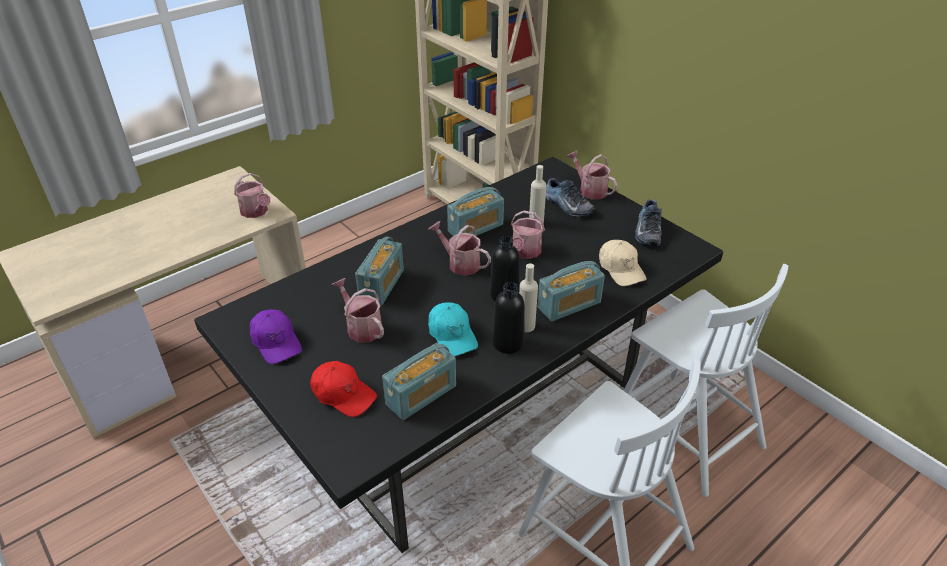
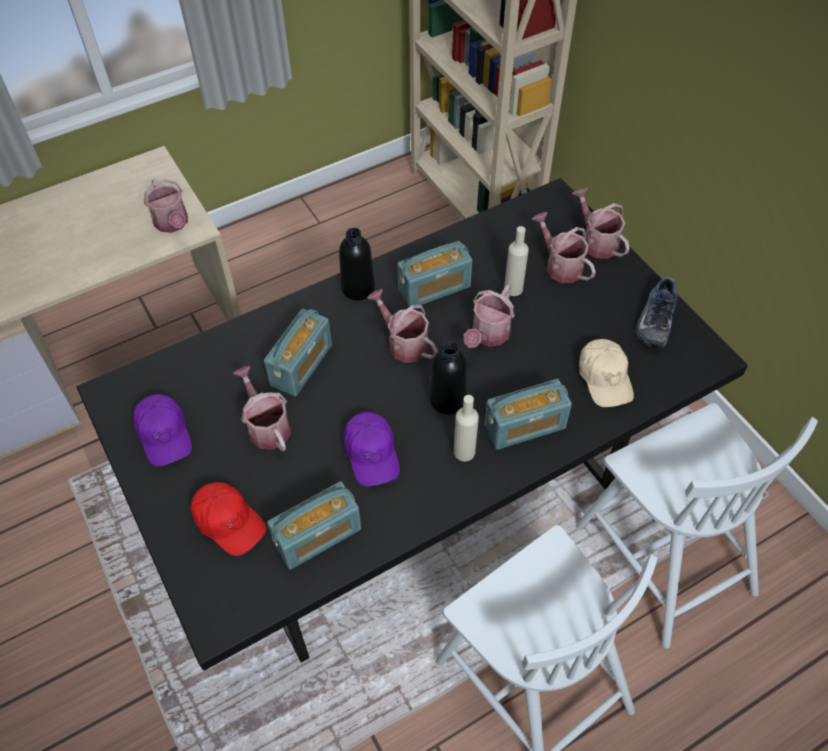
camera: 10 degrees right, 15 degrees up
turquoise cap [428,302,478,357] -> purple cap [344,412,400,486]
black bottle [492,282,525,354] -> black bottle moved to [339,228,375,301]
shoe [546,178,596,217] -> watering can [532,212,596,283]

